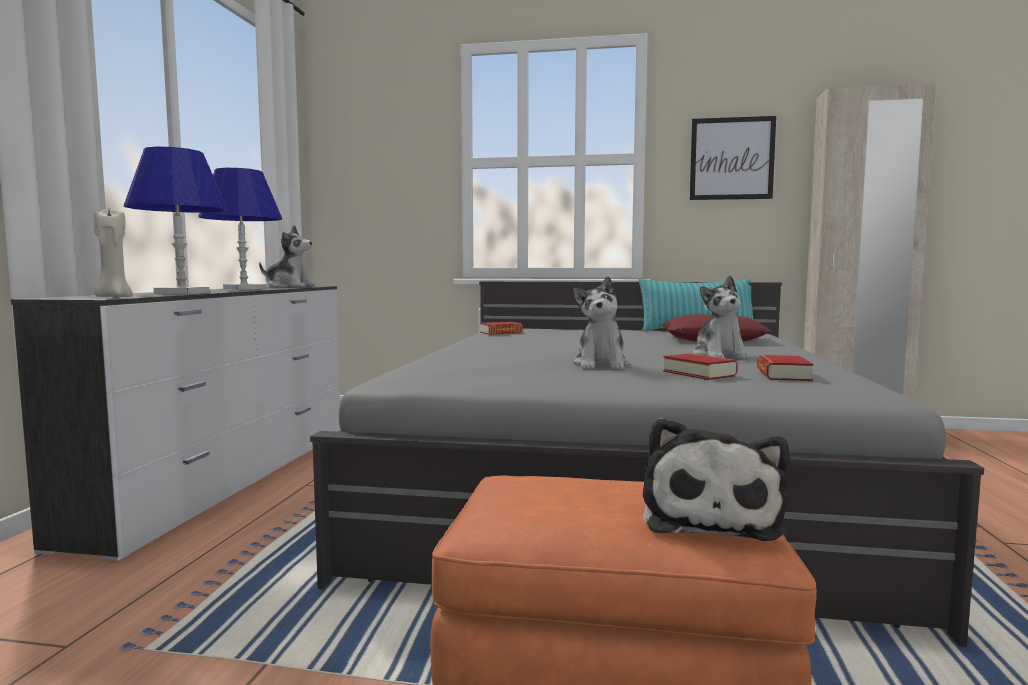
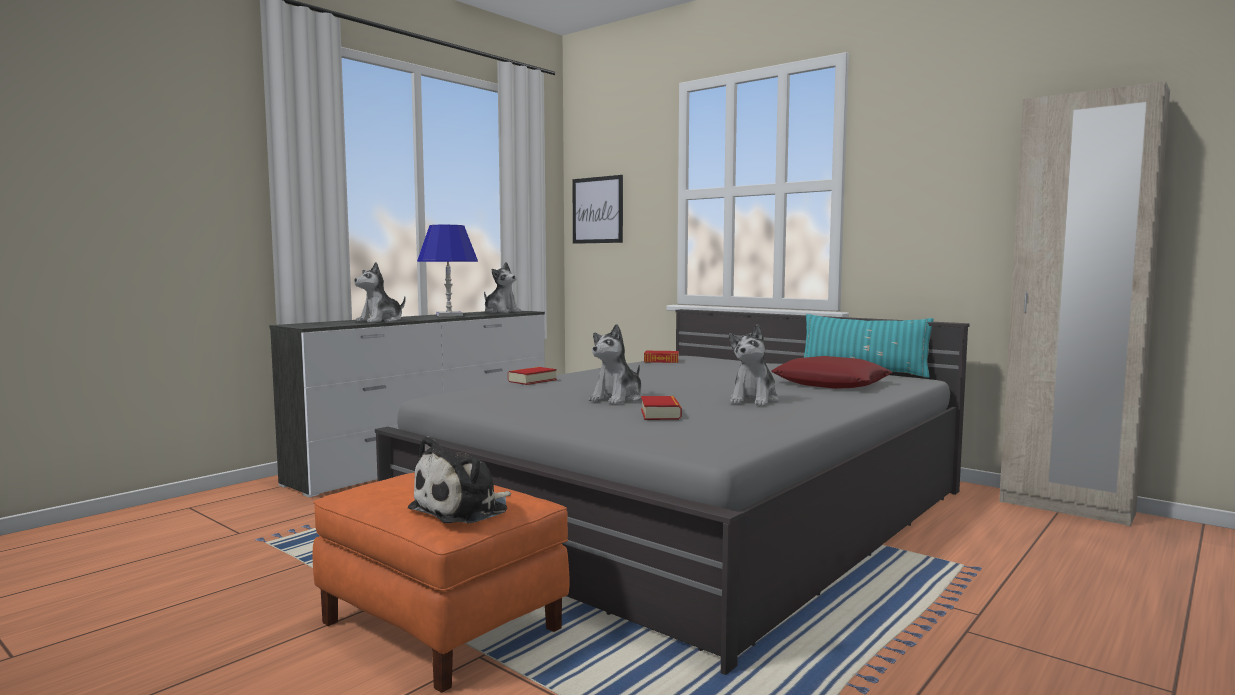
camera: 30 degrees right, 0 degrees up
beige candle [94,209,133,297] -> none
blue table lamp [124,146,228,294] -> plush toy [354,262,406,323]
picture [690,116,776,200] -> picture moved to [572,175,623,244]
book [757,355,814,381] -> book moved to [508,367,557,385]

